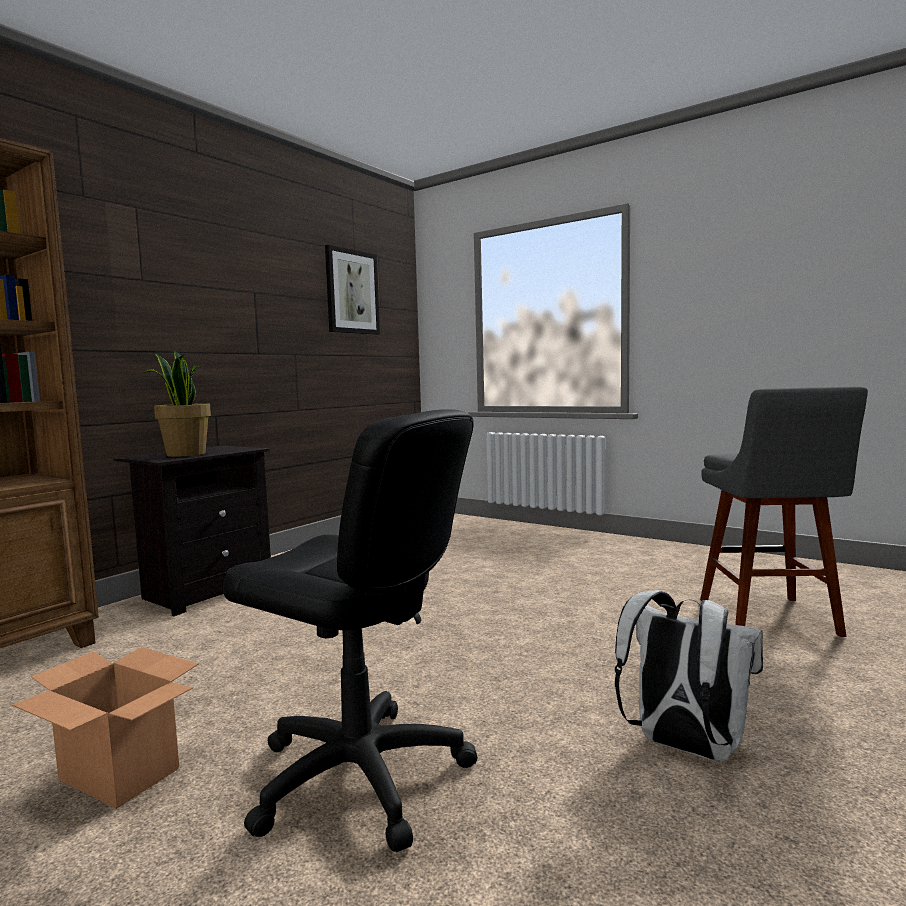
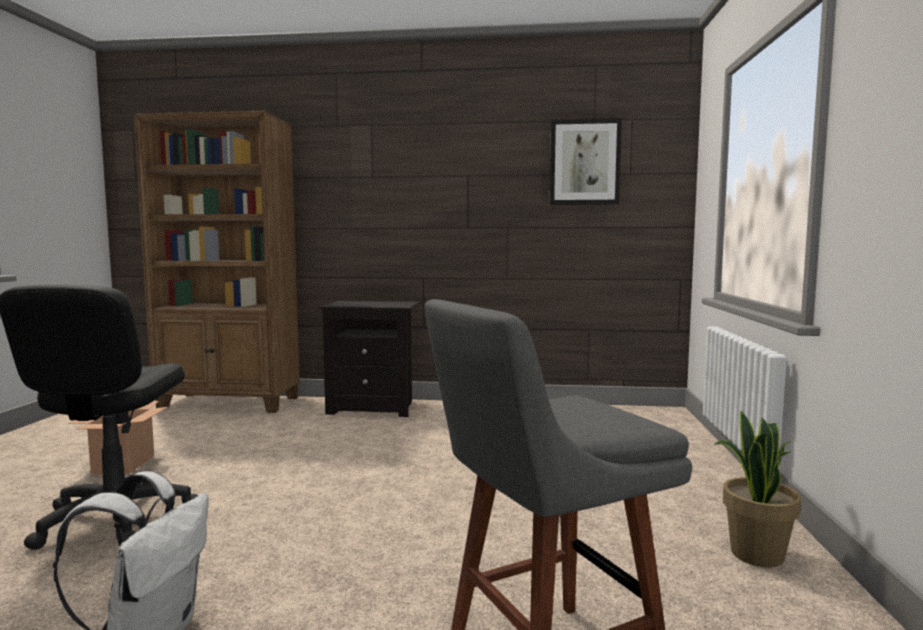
camera: 60 degrees right, 0 degrees up
potted plant [144,350,211,457] -> potted plant moved to [714,411,801,567]

